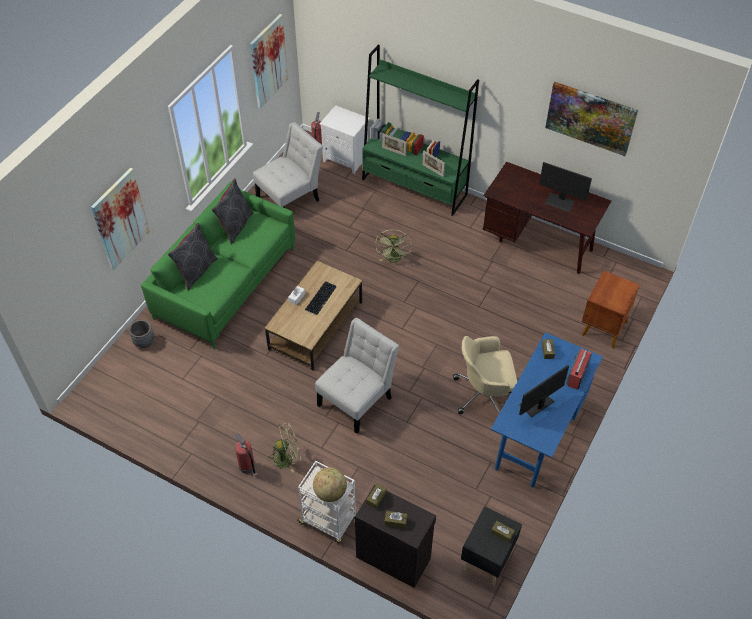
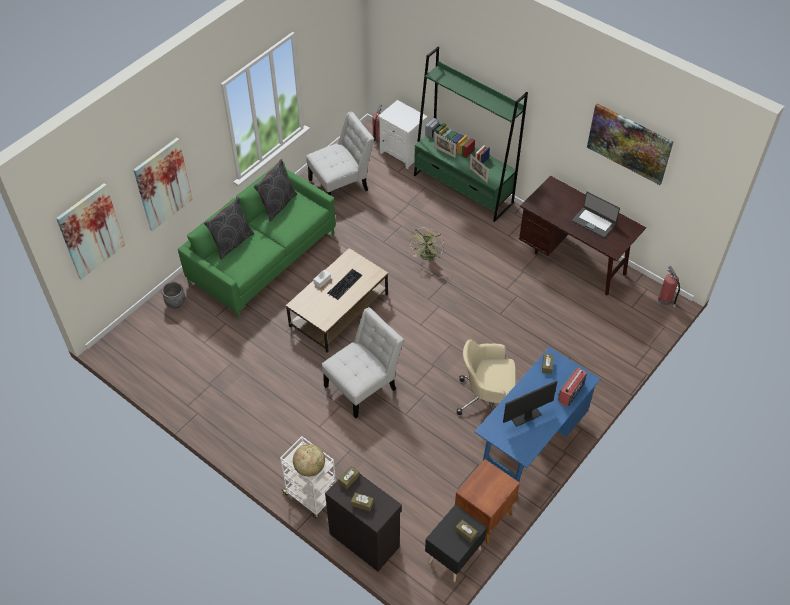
camera: 10 degrees right, 0 degrees up
fire extinguisher [235,433,257,476] -> fire extinguisher moved to [658,266,680,308]
picture [250,14,288,109] -> picture moved to [56,183,125,279]
green fan [267,423,301,472] -> none
monitor [539,162,592,212] -> laptop [572,192,620,238]
brown nightstand [582,271,640,348] -> brown nightstand moved to [455,459,520,544]

